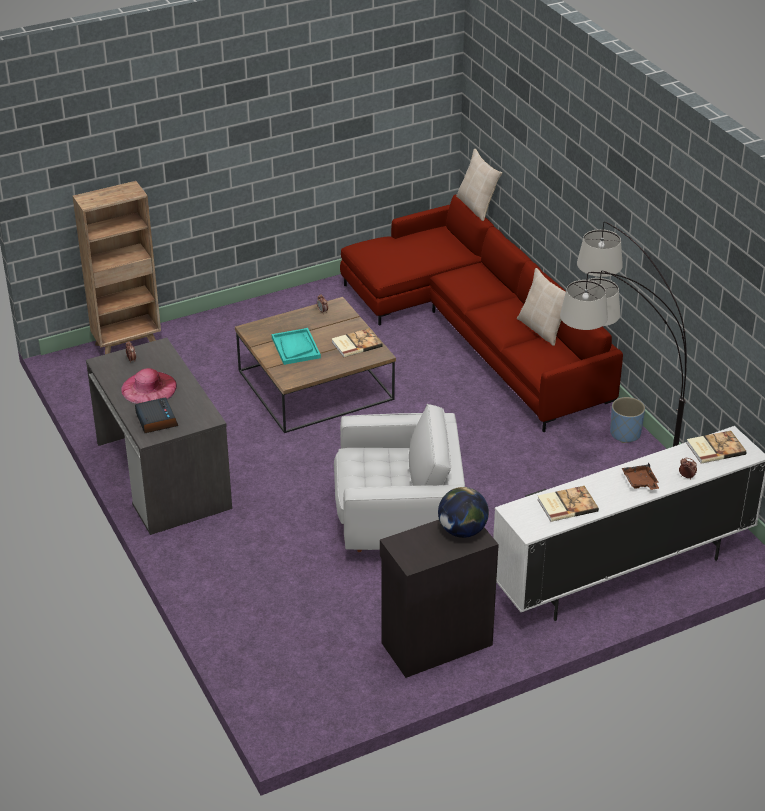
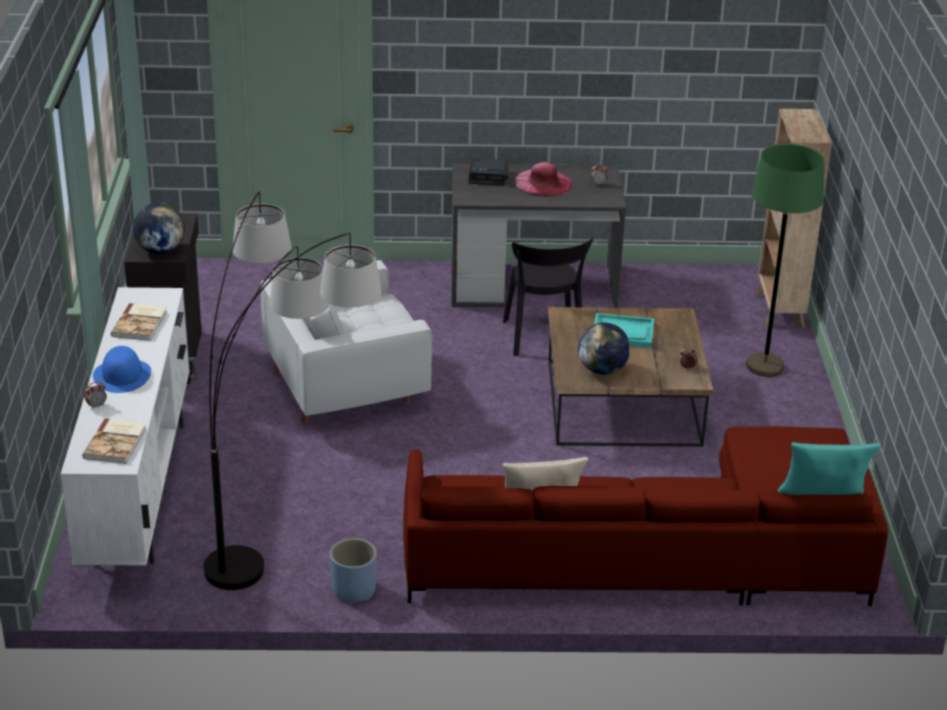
camera: 115 degrees right, 5 degrees down
book [332,328,383,357] -> globe [578,323,630,375]
white armchair [334,404,465,552] -> white armchair turned 45 degrees clockwise [260,260,432,424]
beige pillow [456,149,502,221] -> turquoise pillow [778,442,881,495]
brown tray [622,463,659,490] -> blue hat [93,346,151,393]
none -> black chair [503,238,593,356]
none -> green floor lamp [746,144,825,377]

